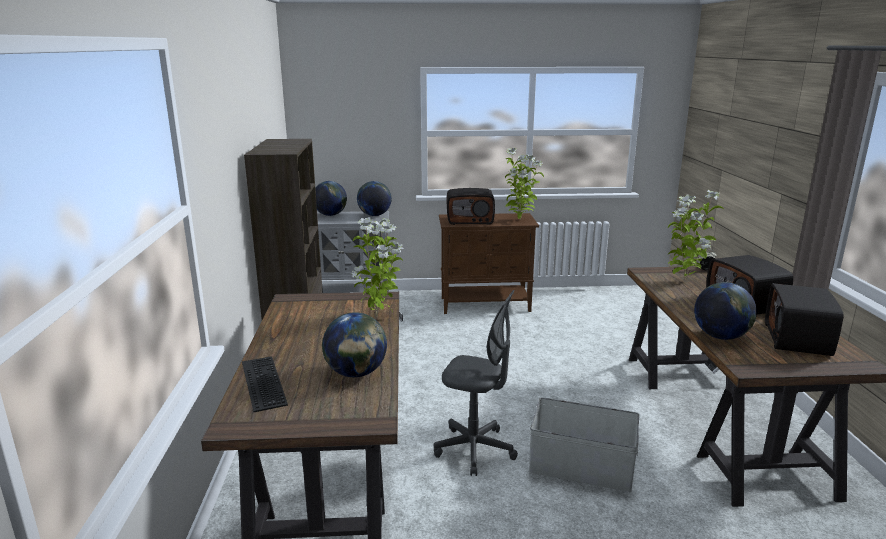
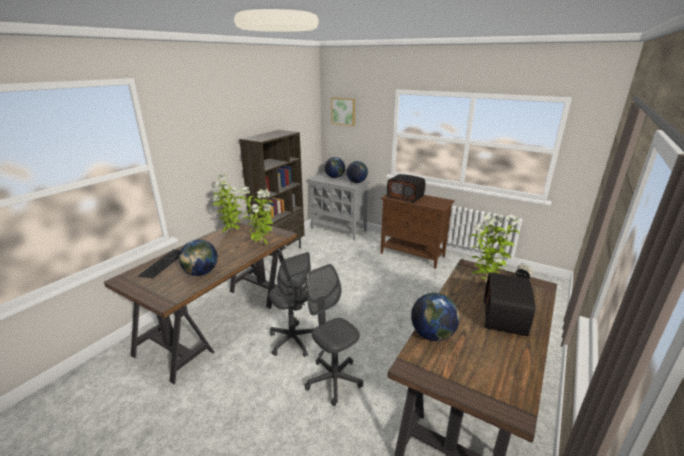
camera: 35 degrees right, 5 degrees up
potted plant [505,148,544,220] -> potted plant moved to [212,174,242,233]
grey storage box [529,397,639,492] -> grey office chair [304,264,363,406]
radio [765,283,844,356] -> none
none -> picture [331,97,355,126]

